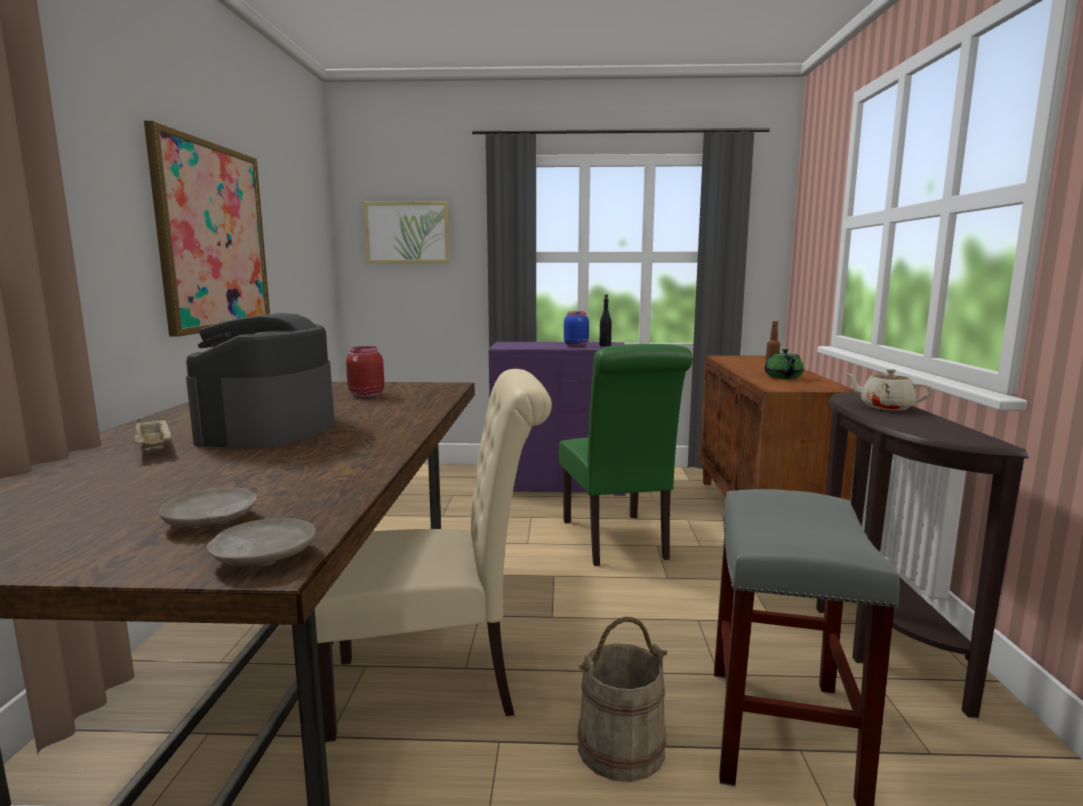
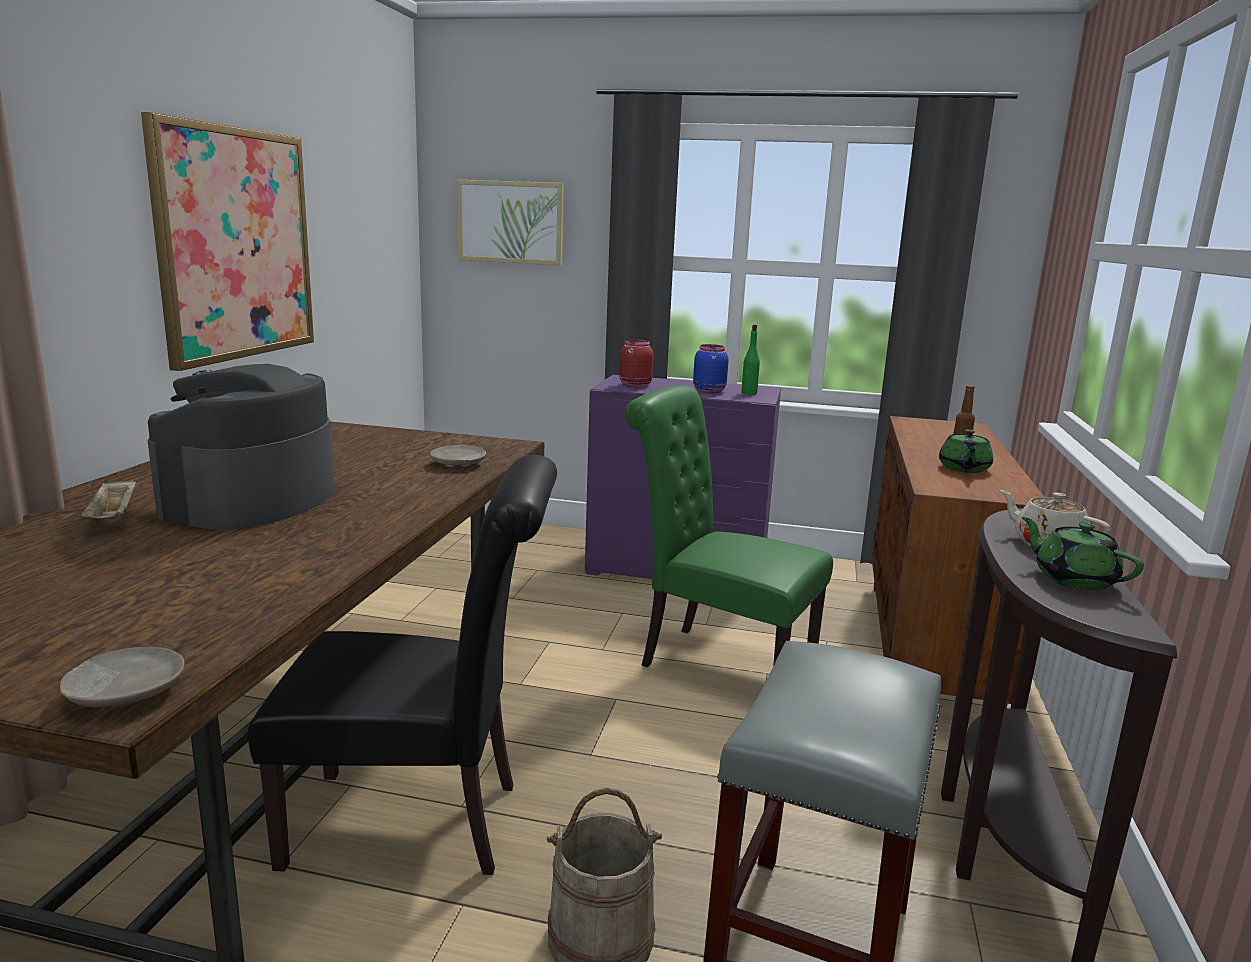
camera: 10 degrees right, 5 degrees up
beige plate [159,487,257,528] -> beige plate moved to [430,445,486,467]
beige chair [315,369,552,742] -> black chair [248,455,557,875]
red jar [346,346,384,397] -> red jar moved to [619,339,654,388]
green chair [558,344,693,566] -> green chair turned 120 degrees clockwise [625,385,833,667]
black bottle [599,295,612,346] -> green bottle [741,325,760,395]
none -> green teapot [1022,517,1144,590]

